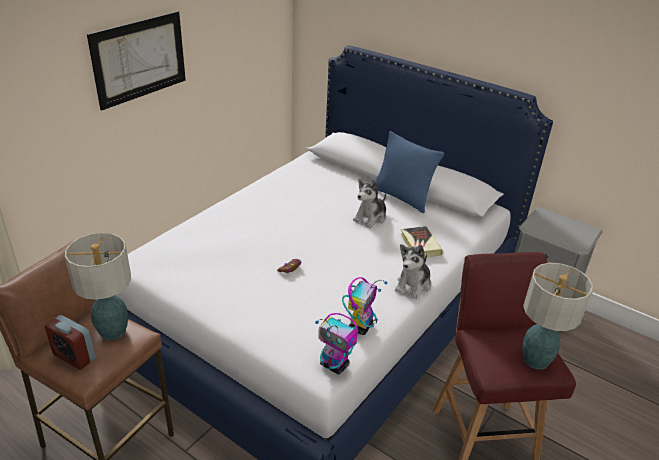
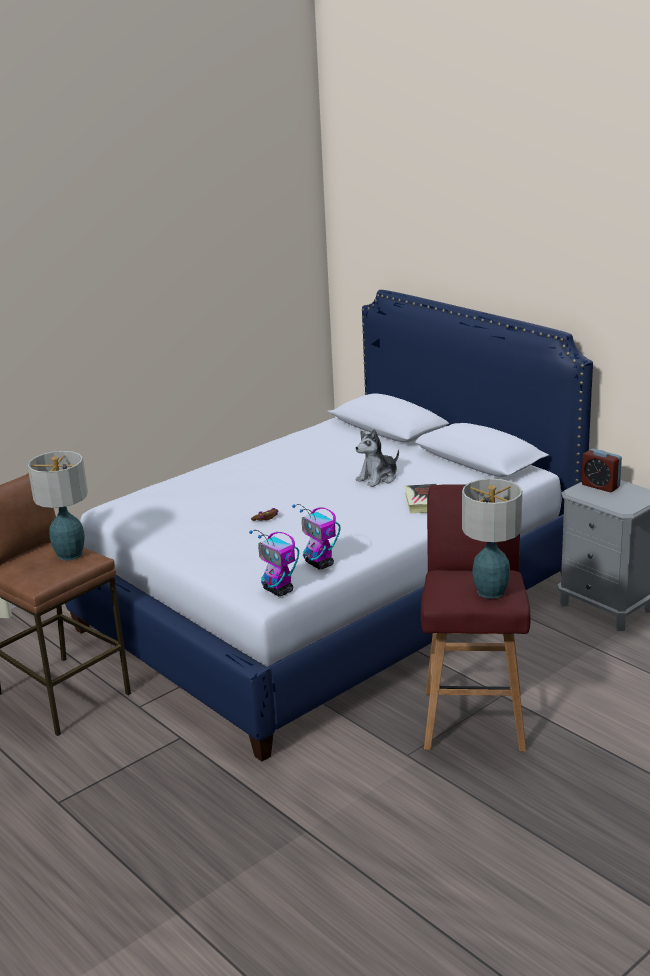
camera: 15 degrees right, 10 degrees down
alarm clock [45,315,95,370] -> alarm clock moved to [582,449,622,492]
picture [87,11,186,110] -> none
toy robot [342,277,387,335] -> toy robot turned 105 degrees clockwise [292,504,341,570]
blue pillow [376,131,444,213] -> none
plush toy [395,244,431,300] -> none

